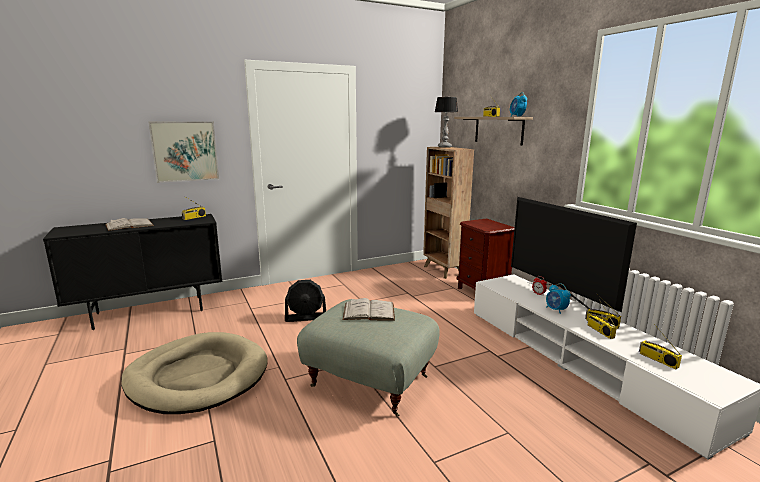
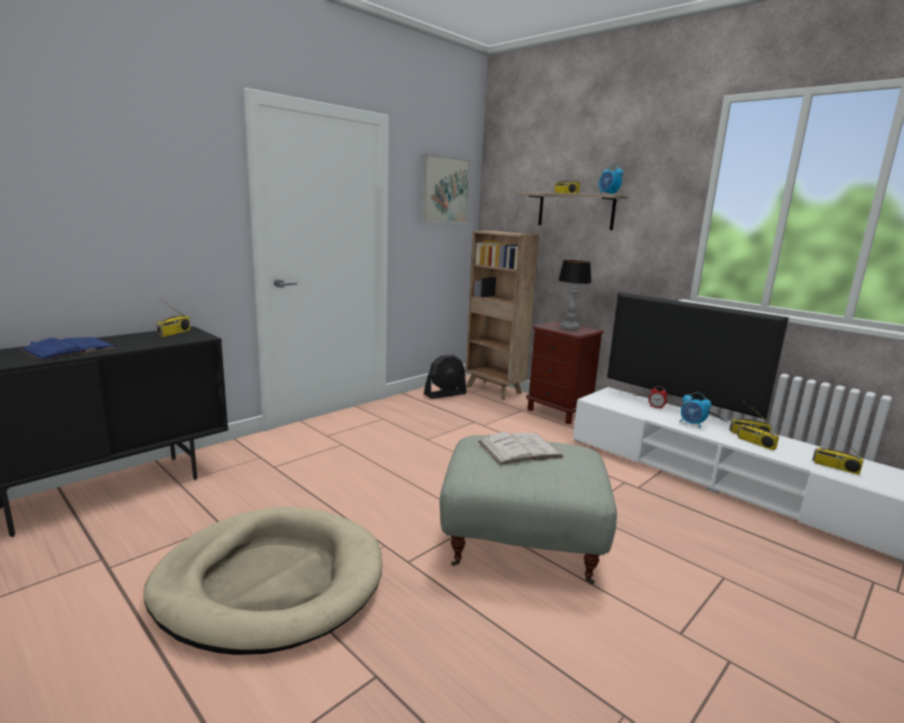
camera: 20 degrees left, 0 degrees up
white book [105,218,154,231] -> blue book [20,337,118,361]
picture [149,122,219,183] -> picture moved to [421,154,470,223]
black fan [285,280,326,322] -> black fan moved to [424,354,467,399]
table lamp [435,97,458,148] -> table lamp moved to [558,260,592,330]

